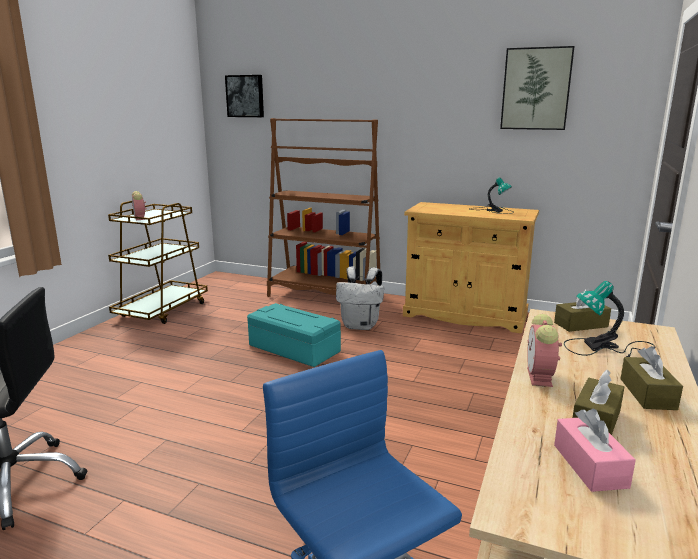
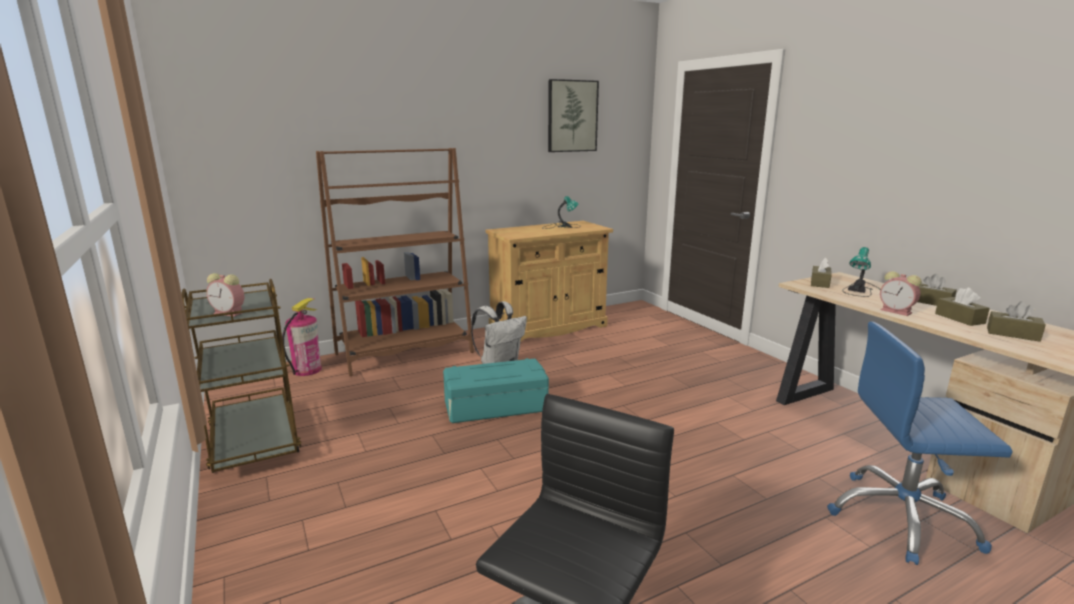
camera: 50 degrees left, 0 degrees up
picture [225,75,264,117] -> none
pink tissue box [554,409,636,492] -> brown tissue box [987,301,1045,342]
none -> fire extinguisher [282,298,322,376]

